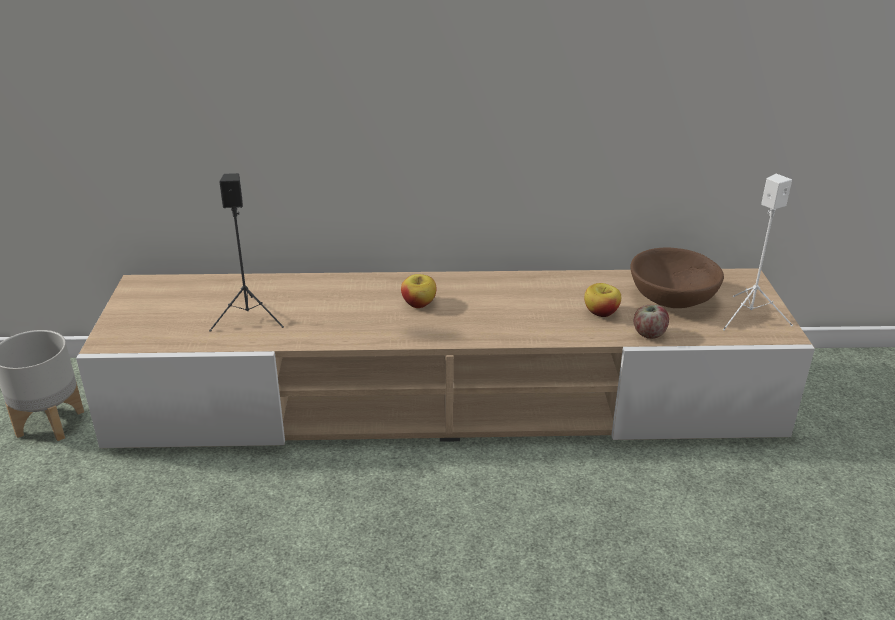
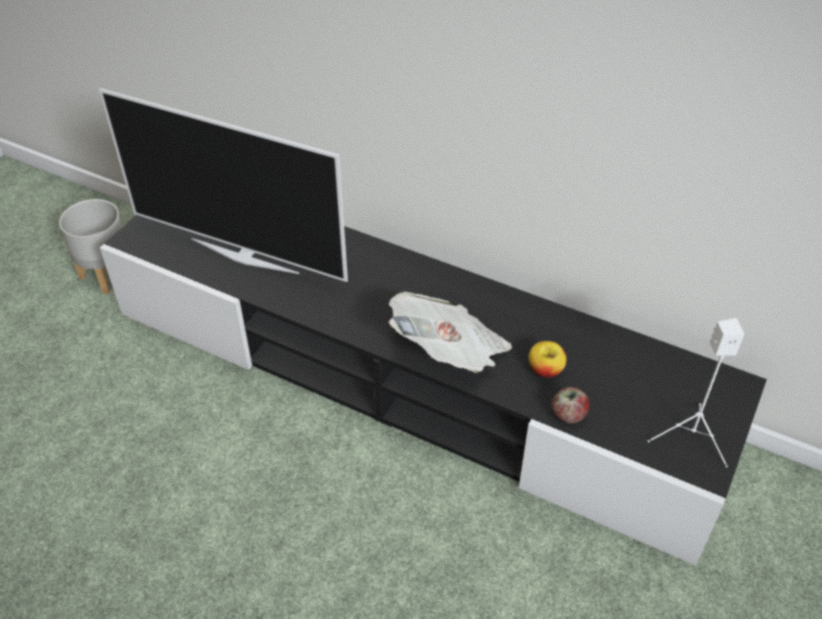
camera: 30 degrees right, 15 degrees up
beige tv stand [76,268,815,448] -> black tv stand [100,215,767,566]
black speaker [209,173,284,332] -> television [99,88,348,282]
apple [401,274,436,308] -> none
brown bowl [630,248,724,308] -> none
none -> newspaper [388,292,512,373]

